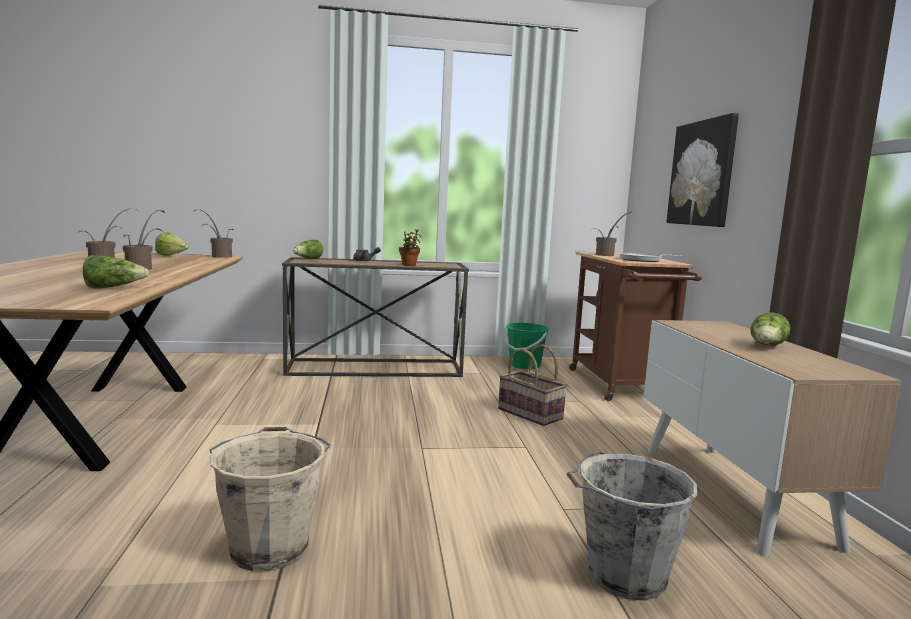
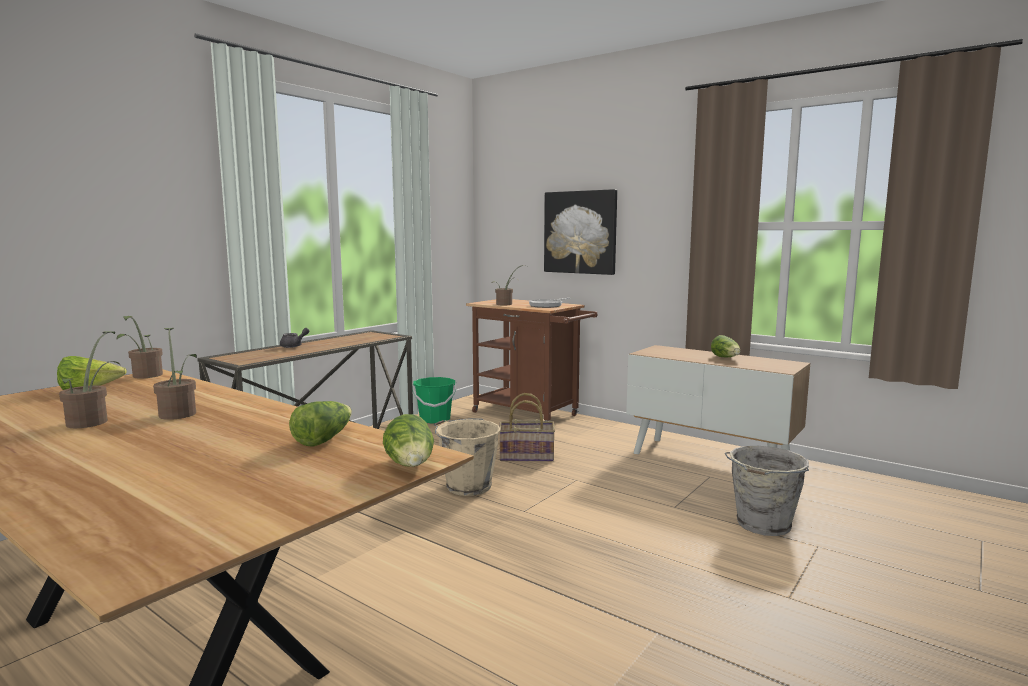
camera: 45 degrees left, 0 degrees up
beige bucket [209,427,331,572] -> beige bucket moved to [434,418,501,496]
lettuce [293,240,323,259] -> lettuce moved to [383,414,434,467]
potted plant [399,229,421,266] -> none

